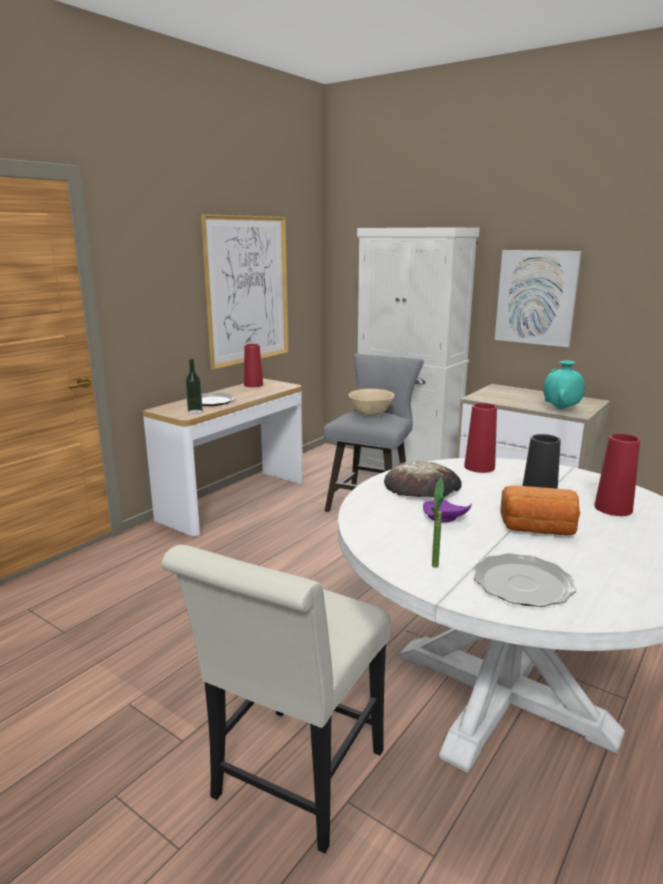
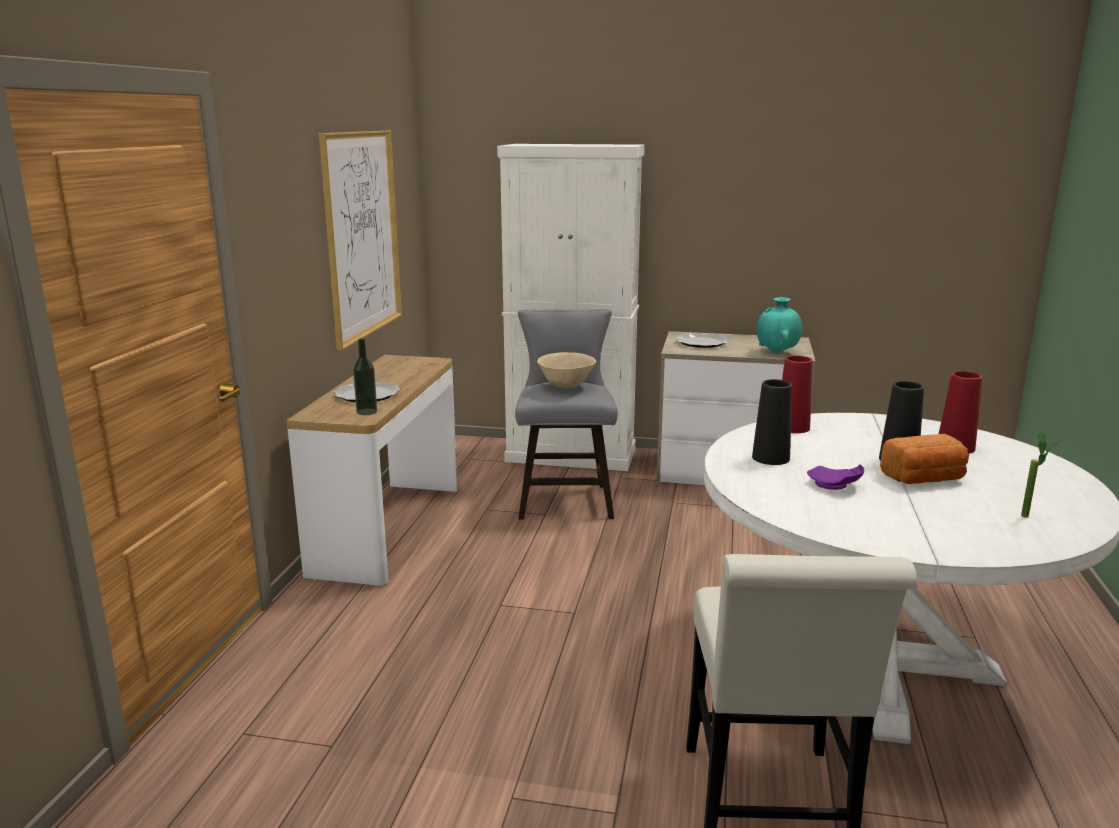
camera: 25 degrees left, 0 degrees up
red vase [244,344,263,387] -> none
bread [384,461,462,497] -> black vase [752,379,792,465]
potted plant [429,477,448,568] -> potted plant moved to [1021,425,1065,518]
plate [474,553,576,607] -> plate moved to [675,333,729,348]
picture [495,250,581,347] -> none

